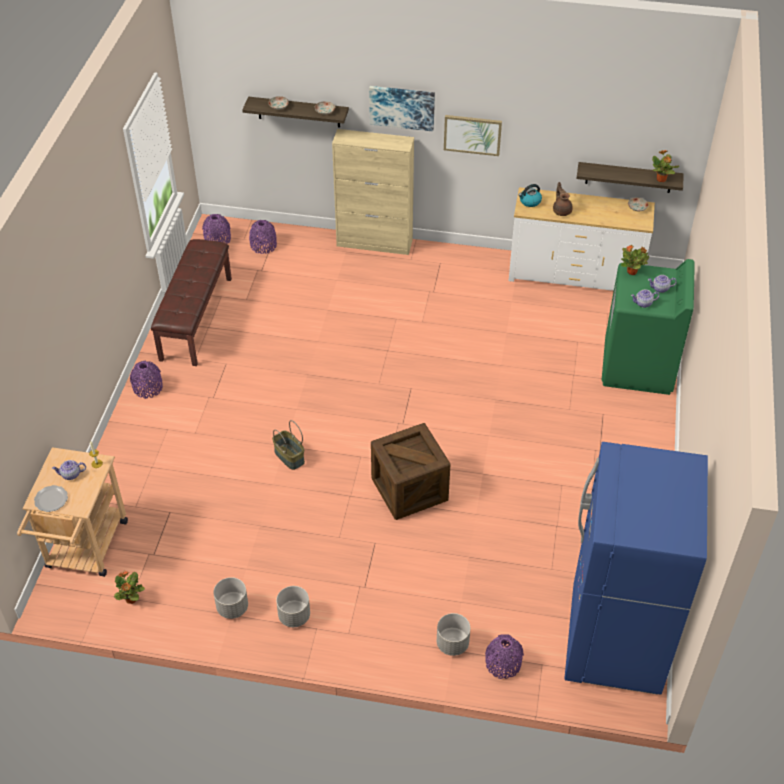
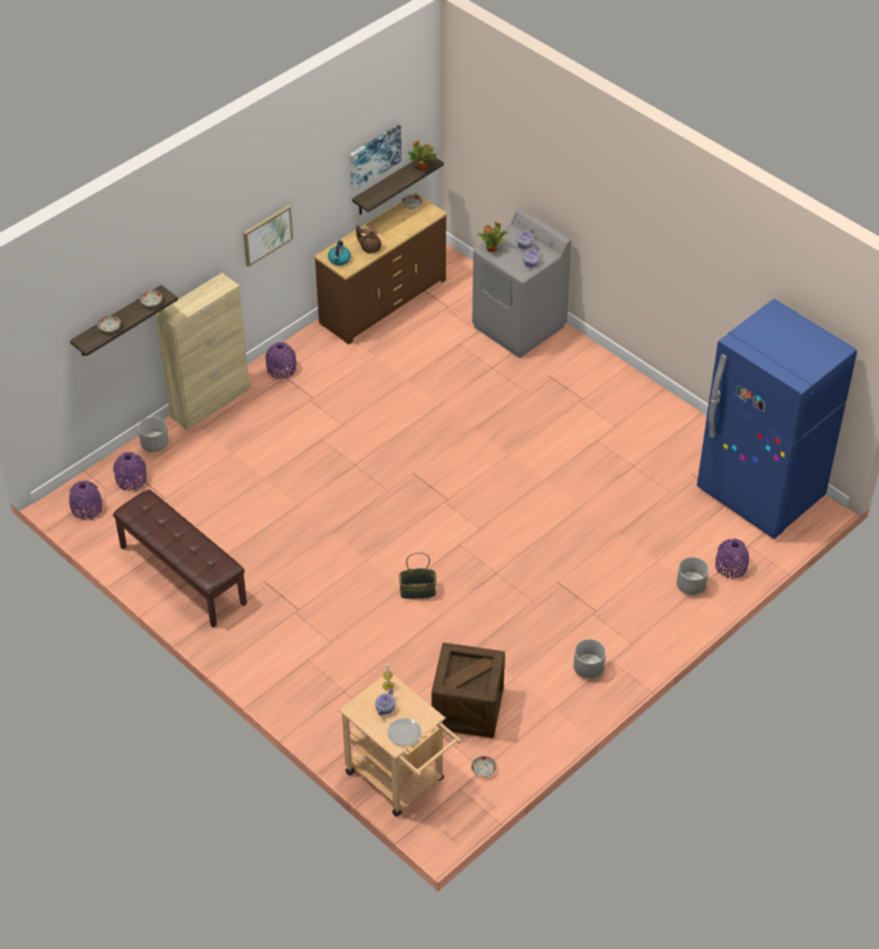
camera: 55 degrees left, 0 degrees up
potted plant [114,571,145,604] -> plate [471,756,496,777]
purple vase [130,361,163,399] -> purple vase moved to [265,342,296,379]
grey planter [213,577,248,619] -> grey planter moved to [138,417,169,452]
picture [369,86,435,131] -> picture moved to [350,125,402,191]
crate [371,423,451,520] -> crate moved to [431,643,505,738]
white dresser [509,187,655,291] -> brown dresser [314,193,447,344]
green washing machine [602,259,695,395] -> grey washing machine [472,208,571,358]

